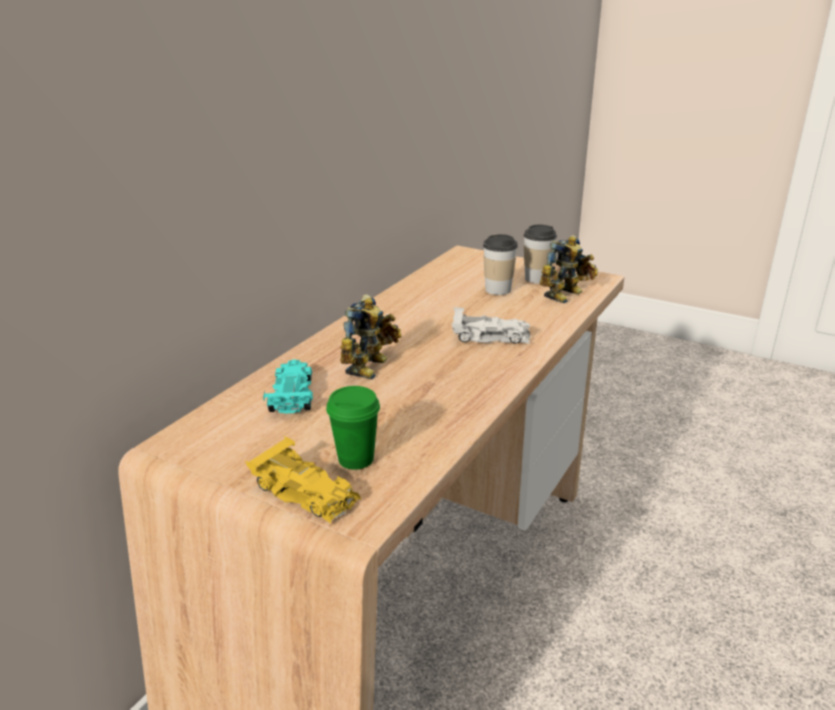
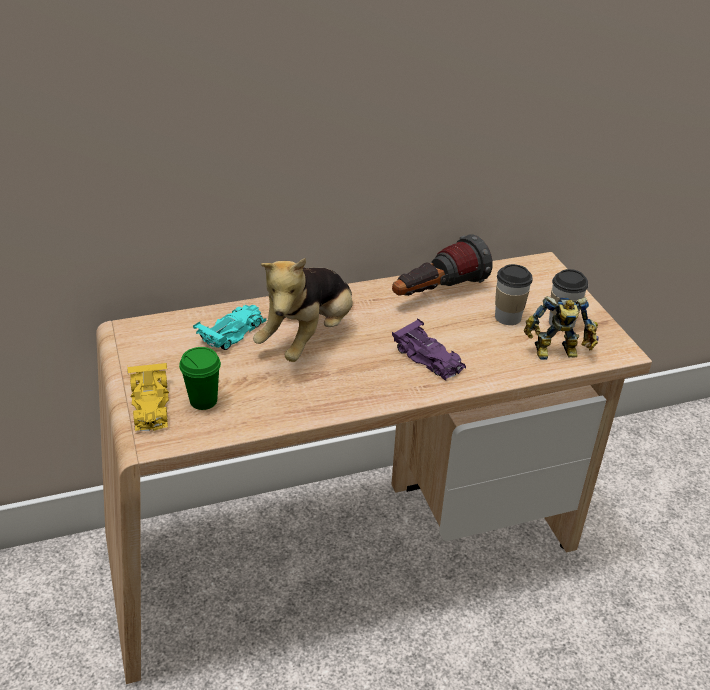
camera: 40 degrees right, 10 degrees up
toy robot [340,294,401,379] -> plush toy [253,258,353,362]
white toy car [452,307,531,344] -> purple toy car [392,318,466,381]
none -> flashlight [392,234,493,296]

